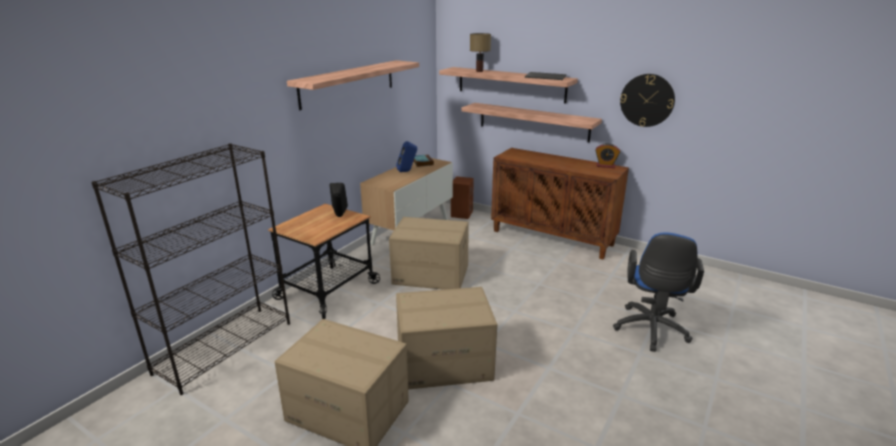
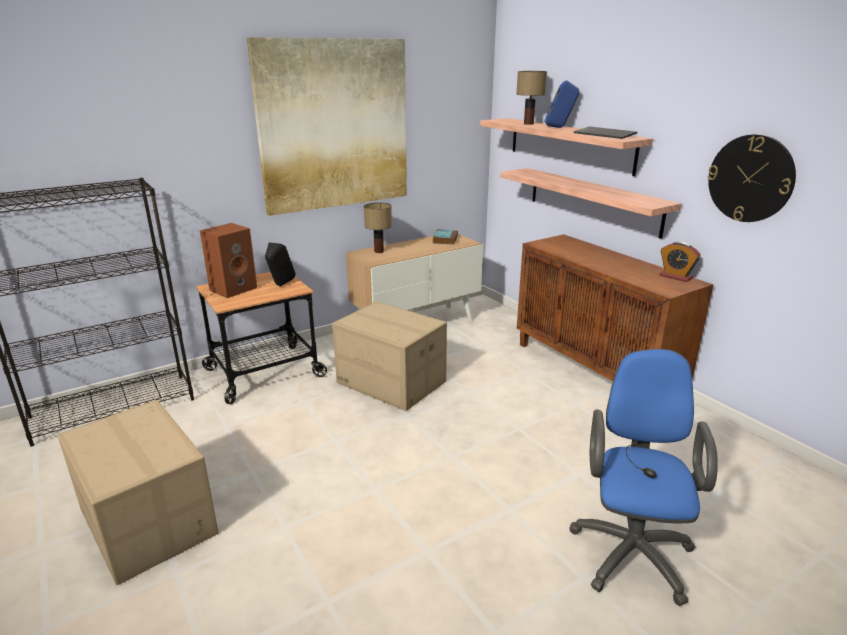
camera: 25 degrees right, 0 degrees up
shelf [287,60,419,110] -> picture [246,37,407,216]
blue speaker [396,141,417,172] -> blue speaker moved to [545,81,579,128]
cardboard box [396,287,497,389] -> none
brown speaker [451,176,474,219] -> brown speaker moved to [200,223,257,298]
blue office chair [613,232,704,352] -> blue office chair turned 150 degrees clockwise [569,349,718,606]
none -> table lamp [364,203,392,253]

